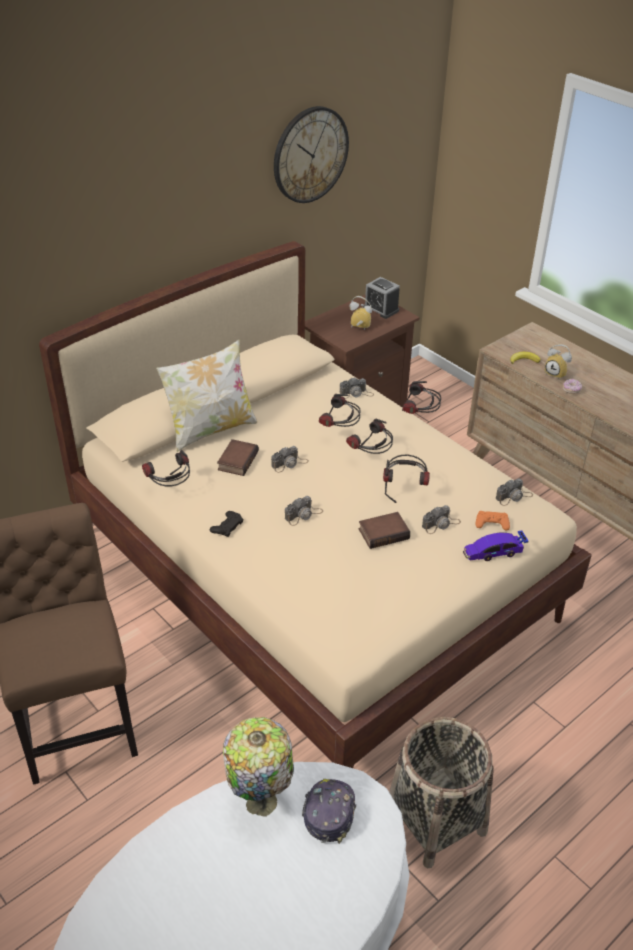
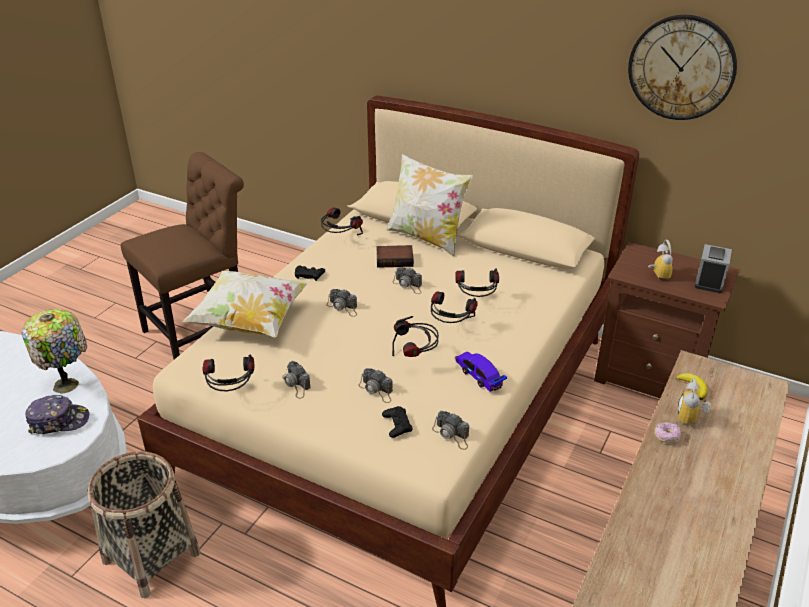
camera: 70 degrees right, 5 degrees down
camera [339,378,374,399] -> camera moved to [282,361,311,399]
book [359,512,410,549] -> none
headphones [402,381,441,414] -> headphones moved to [203,354,254,392]
toy car [463,530,529,561] -> toy car moved to [455,352,507,392]
orange game controller [476,511,510,530] -> black game controller [382,406,412,438]
none -> pillow [182,271,309,337]

